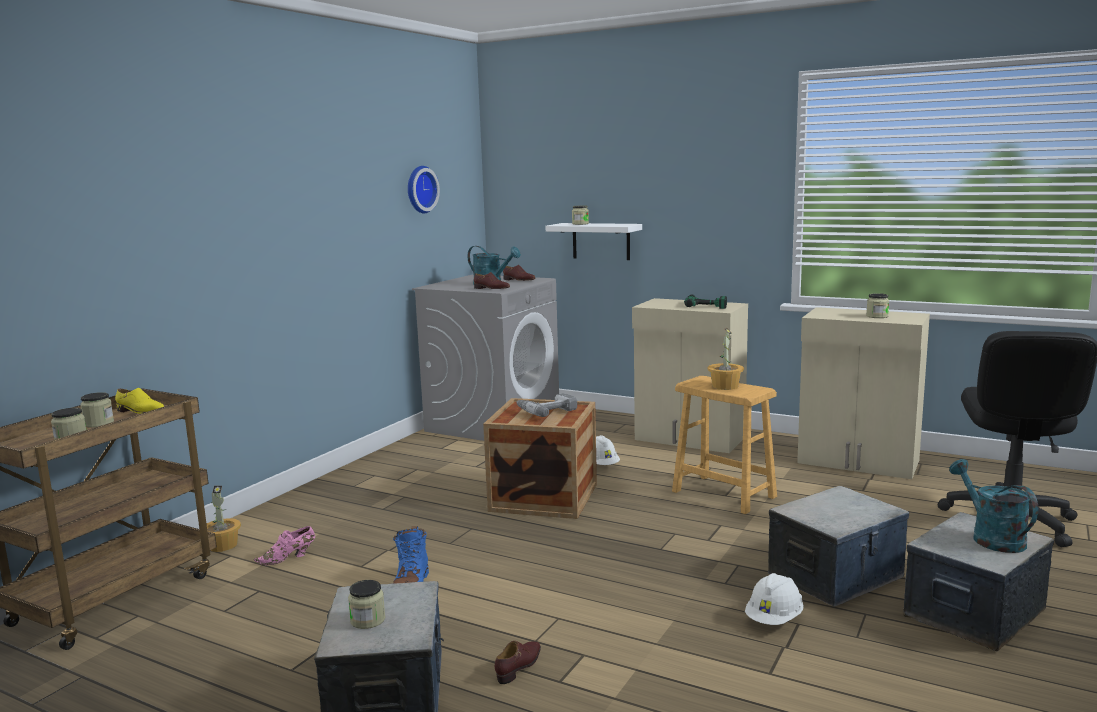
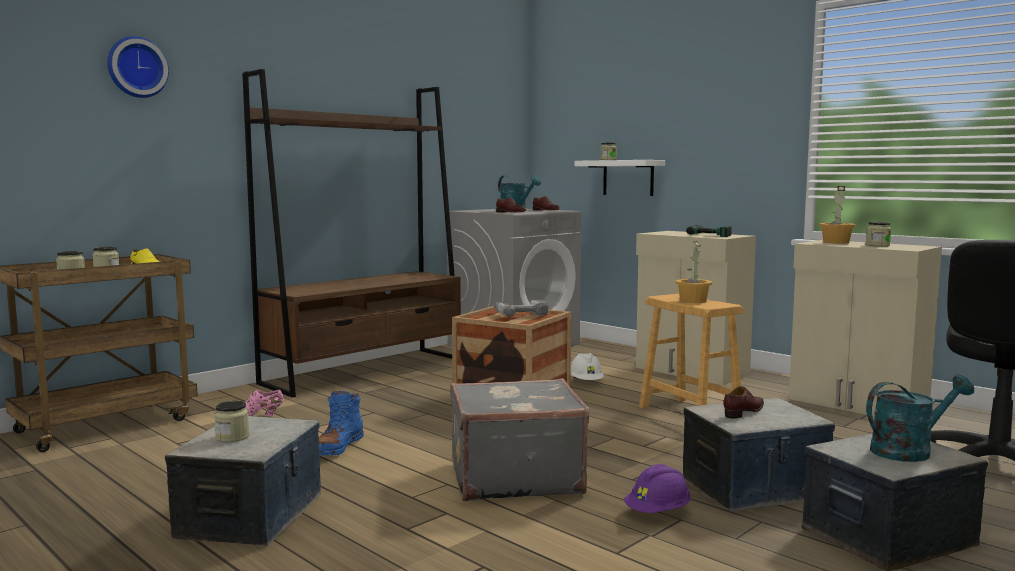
camera: 15 degrees right, 5 degrees down
potted plant [206,486,241,552] -> potted plant moved to [819,186,856,244]
wall clock [408,166,440,213] -> wall clock moved to [107,36,169,98]
brown shoe [495,641,541,684] -> brown shoe moved to [723,386,764,419]
white hard hat [745,573,804,625] -> purple hard hat [624,464,691,513]
turquoise watering can [949,459,1038,553] -> turquoise watering can turned 75 degrees clockwise [866,374,974,462]
none -> brown bookcase [242,69,461,398]
none -> grey suitcase [450,378,590,502]

